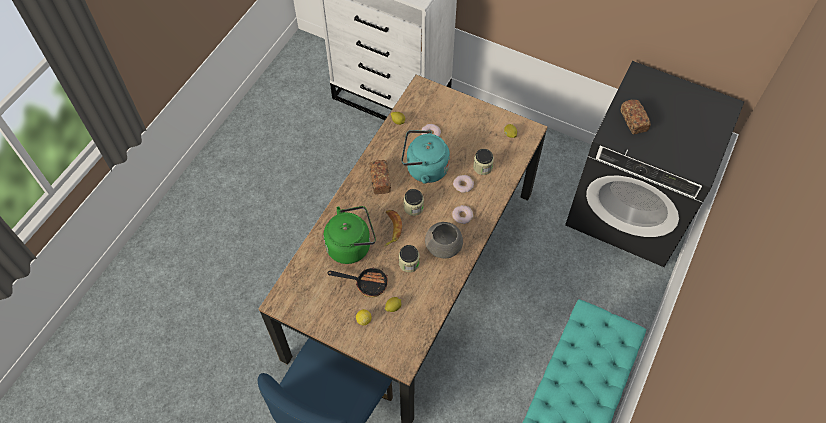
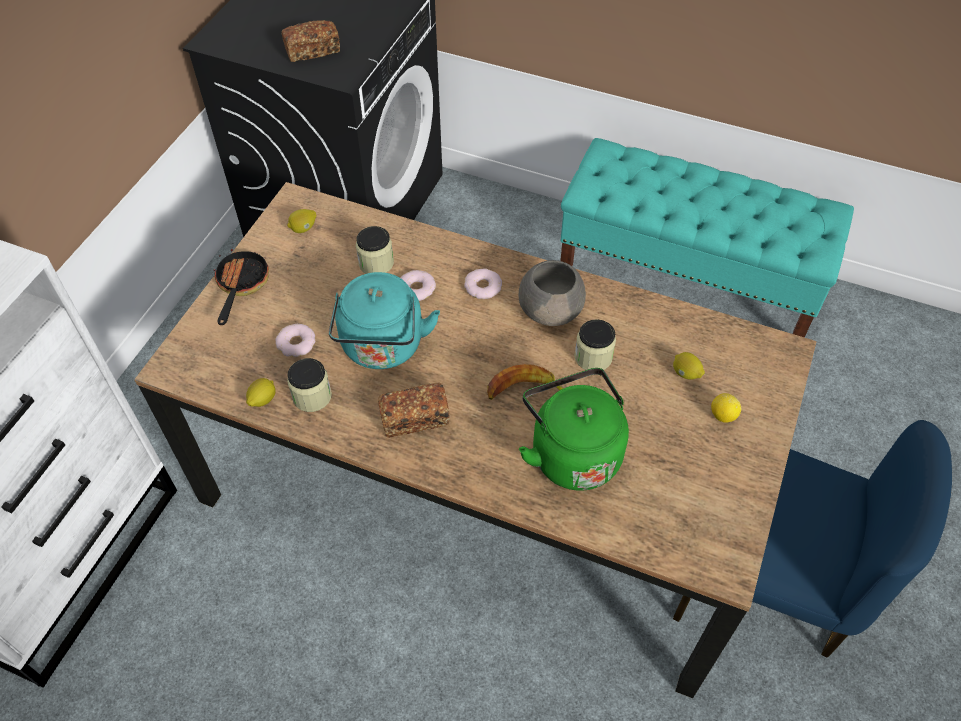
camera: 95 degrees left, 5 degrees down
frying pan [327,267,388,297] -> frying pan moved to [214,249,269,325]
jar [404,189,424,216] -> jar moved to [287,358,332,412]

